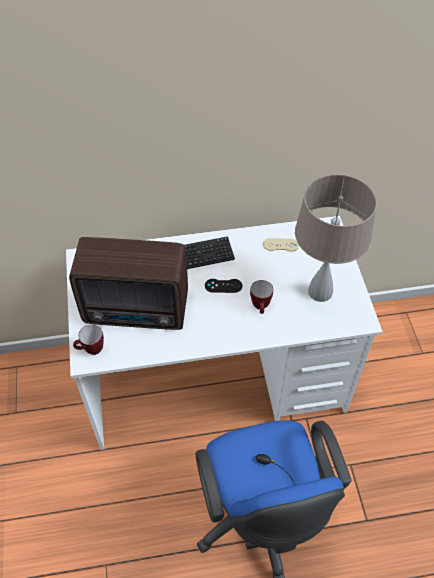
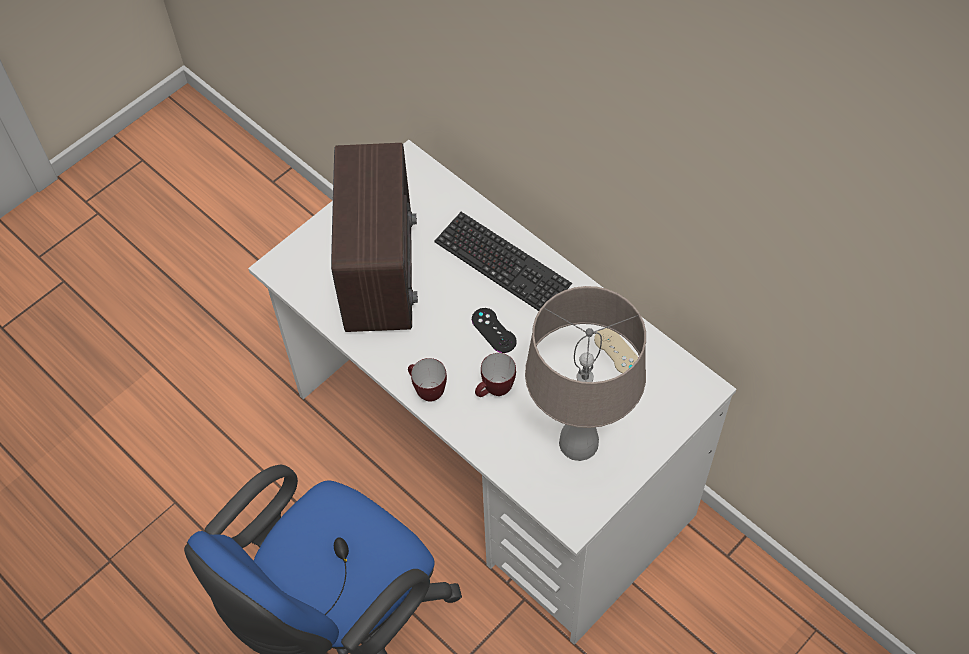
camera: 55 degrees right, 5 degrees up
radio [69,237,188,330] -> radio turned 150 degrees counterclockwise [331,143,418,332]
mug [73,325,104,355] -> mug moved to [408,358,447,402]

